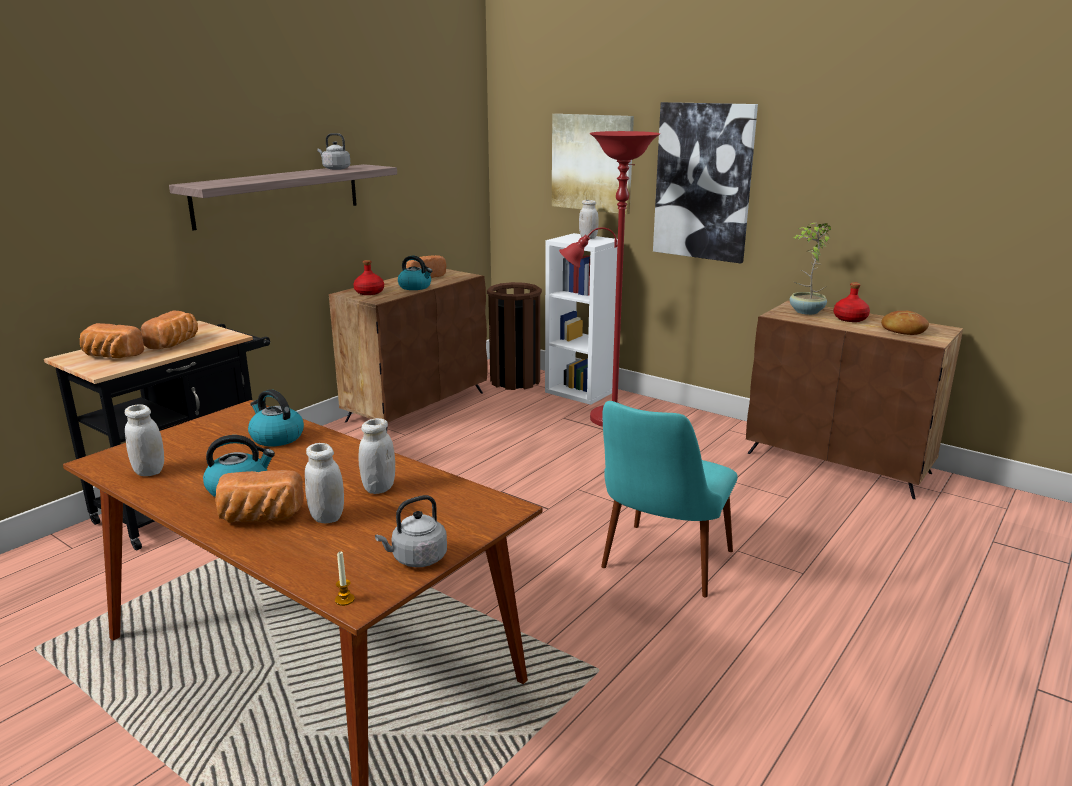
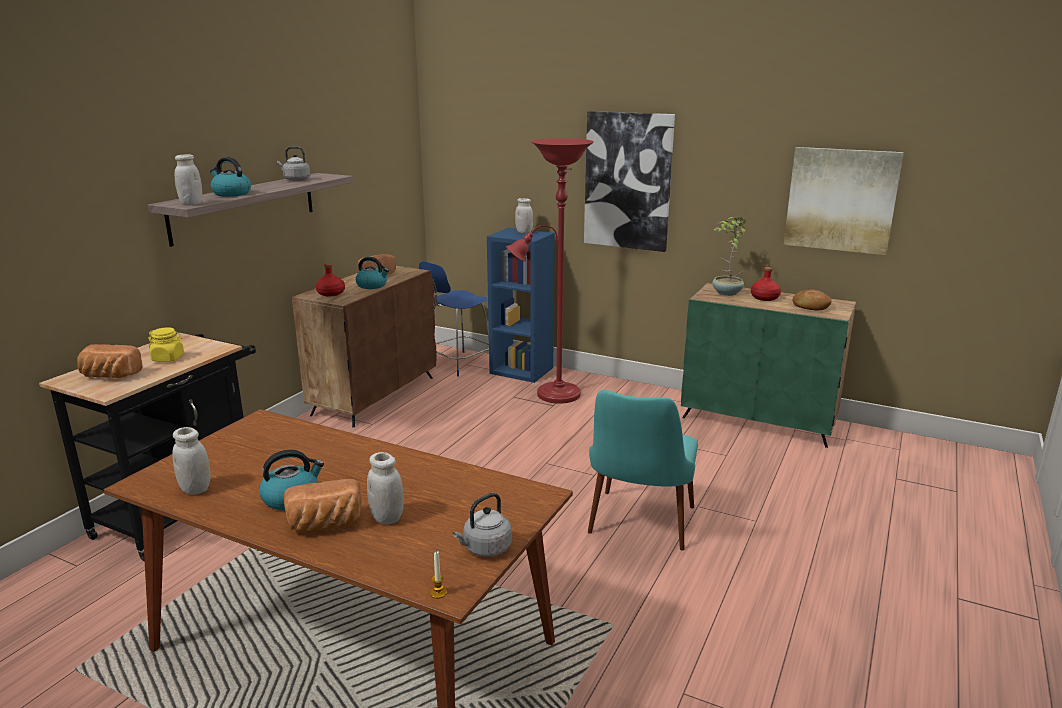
camera: 10 degrees left, 0 degrees up
bread [141,311,198,349] -> yellow jar [148,327,184,362]
kettle [248,389,304,446] -> kettle moved to [210,157,251,197]
white jar [359,418,395,494] -> white jar moved to [175,154,202,205]
brown trash can [487,282,542,390] -> blue chair [419,261,489,377]
white bookcase [545,233,618,405] -> blue bookcase [487,228,555,383]
picture [552,114,634,214] -> picture moved to [784,147,904,255]
brown cabinet [746,301,963,499] -> green cabinet [681,283,856,448]

